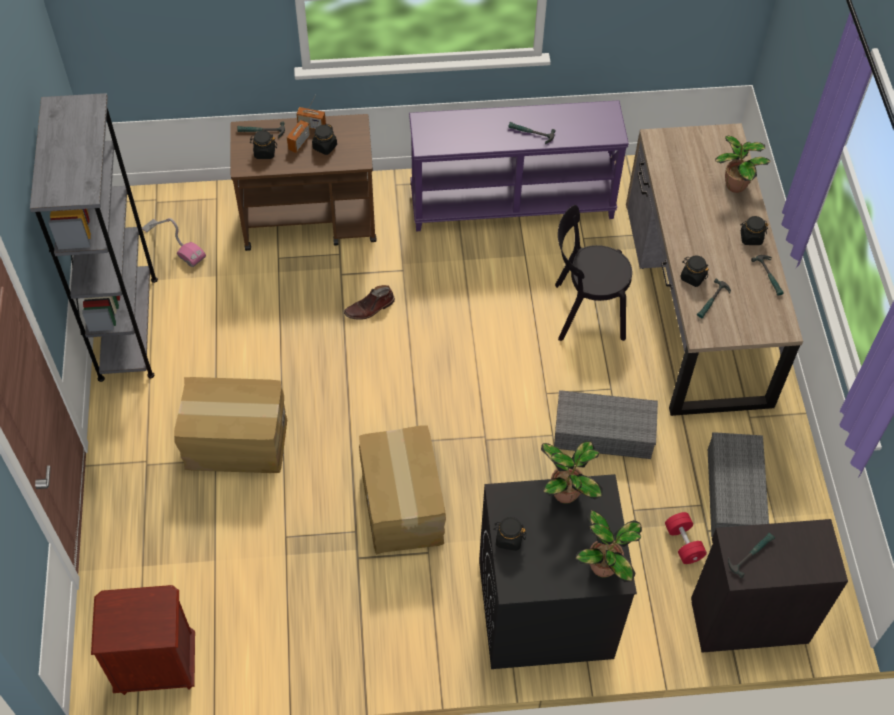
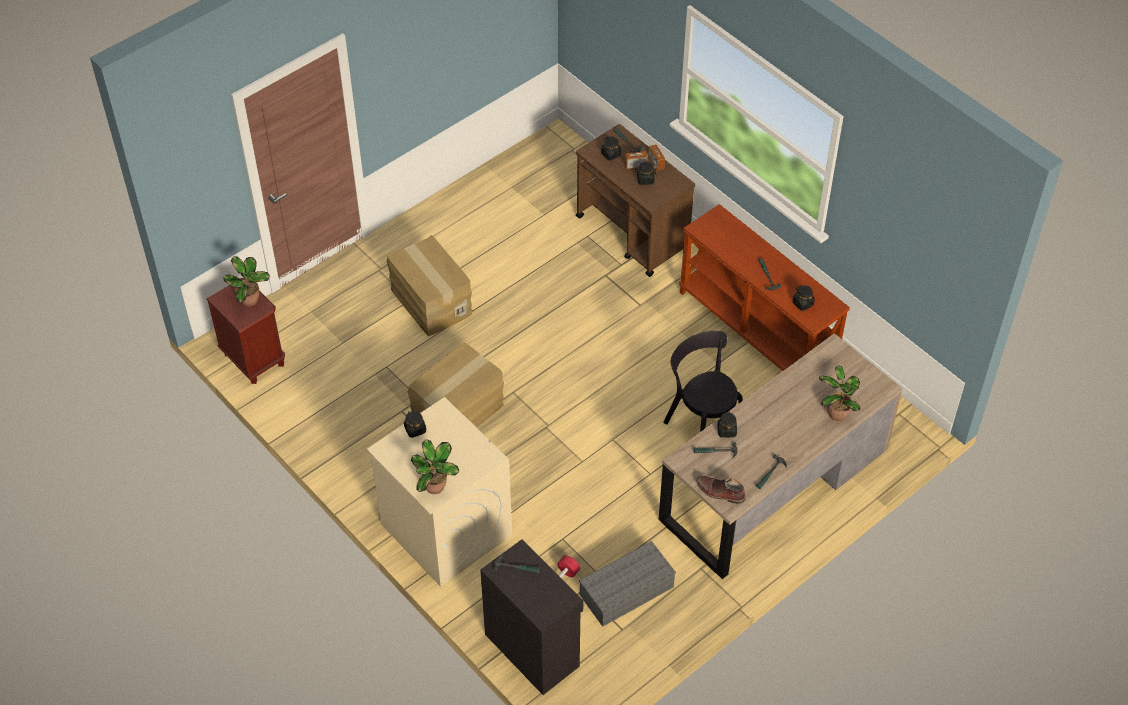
camera: 55 degrees right, 5 degrees down
grey bookcase [30,93,158,382] -> none
vacuum cleaner [142,218,206,267] -> none
brown boot [344,285,395,320] -> brown boot moved to [696,475,746,504]
purple console table [409,100,629,231] -> brown console table [679,204,850,371]
black washing machine [479,474,637,669] -> beige washing machine [367,397,512,587]
potted plant [541,440,603,504] -> potted plant moved to [223,256,270,307]
grey storage box [554,390,658,459] -> none
black jar [741,216,768,245] -> black jar moved to [793,285,815,311]

